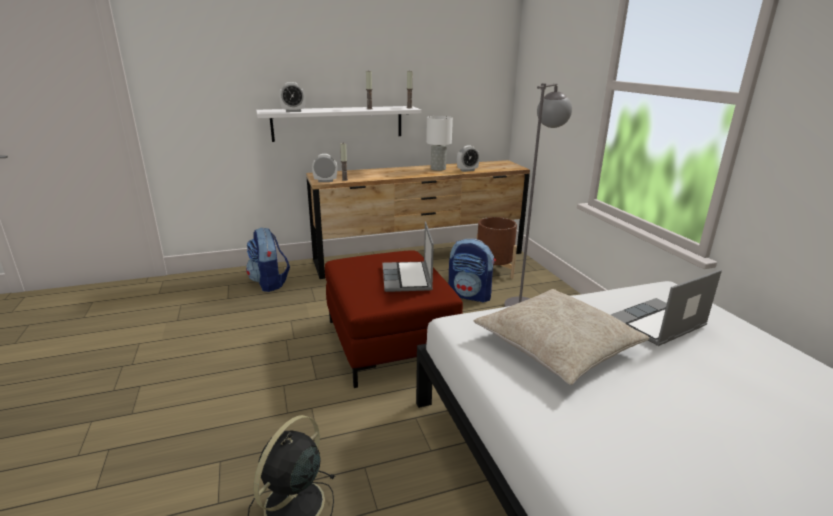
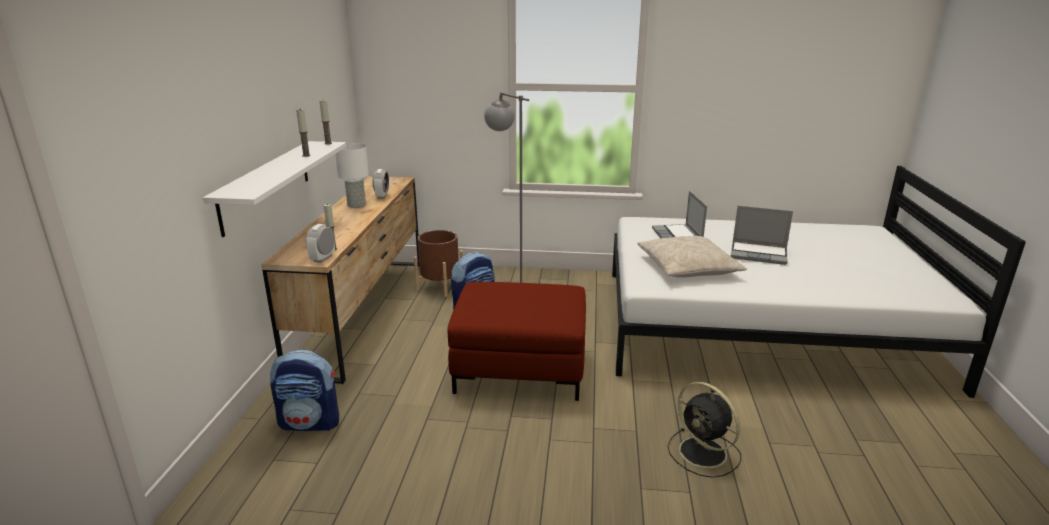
camera: 65 degrees left, 0 degrees up
alarm clock [279,82,306,112] -> none
laptop [382,222,434,292] -> laptop moved to [731,206,793,265]

